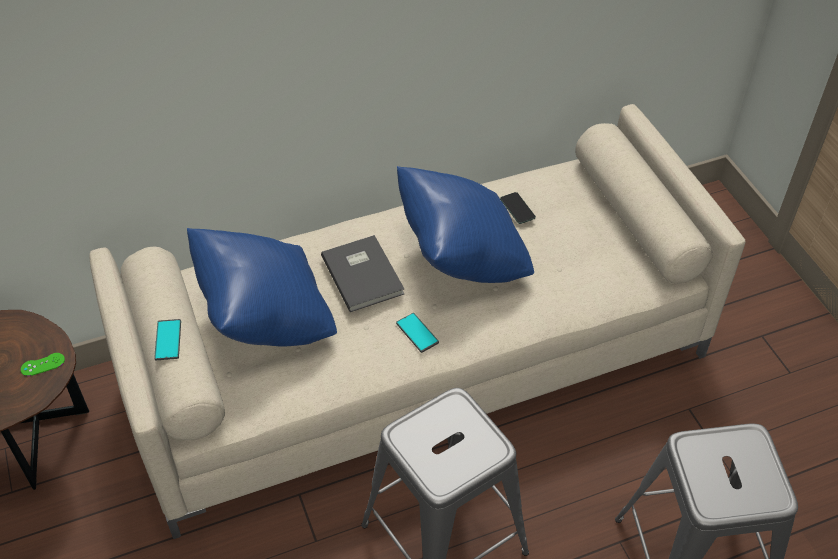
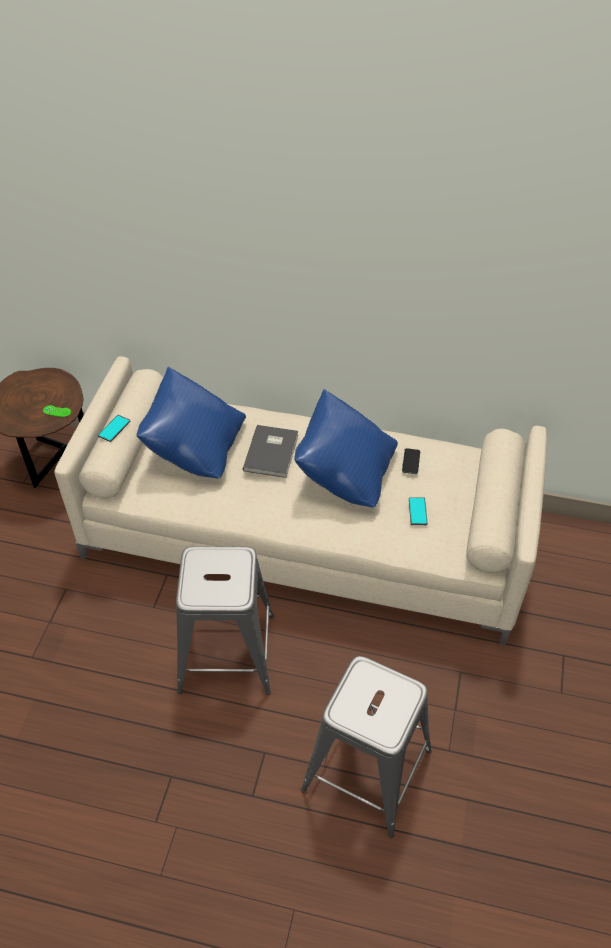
camera: 35 degrees right, 0 degrees up
phone [396,313,439,353] -> phone moved to [409,497,428,525]

